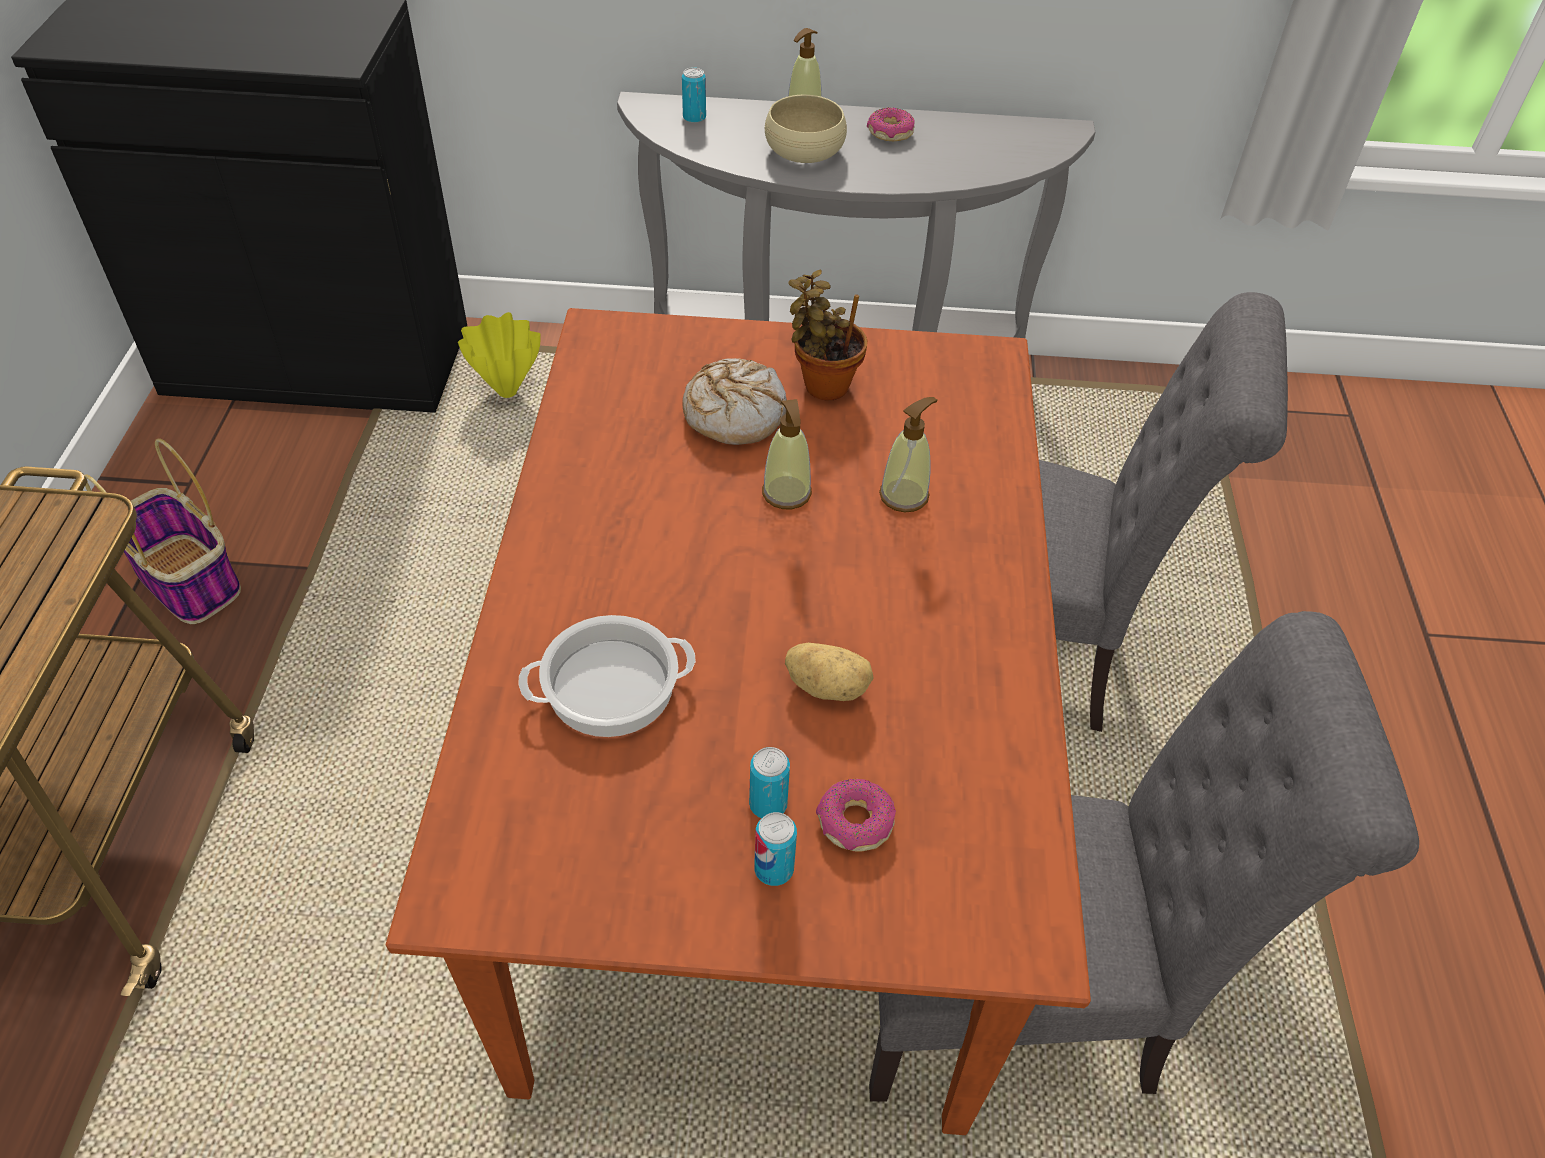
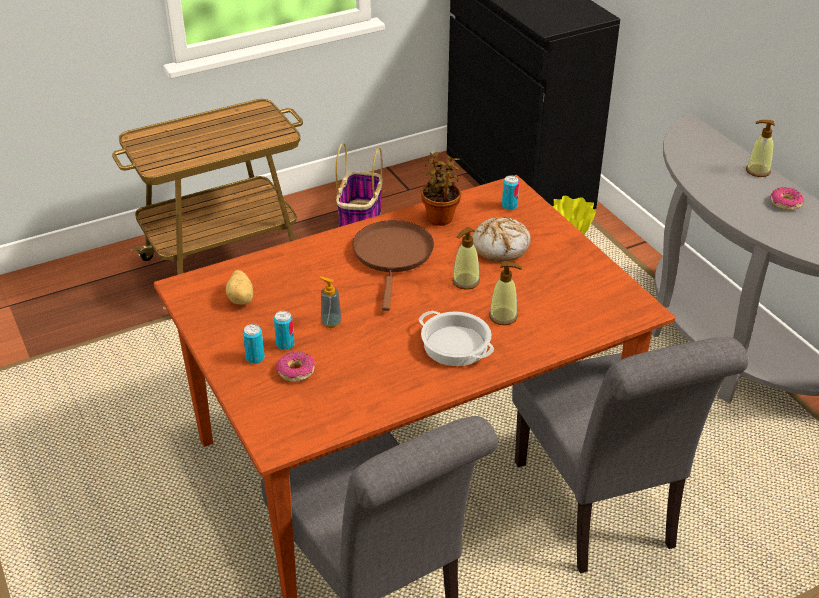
camera: 60 degrees right, 10 degrees down
cooking pot [519,615,696,737] -> cooking pot moved to [418,311,494,366]
can [682,67,706,123] -> can moved to [502,176,519,210]
beige bowl [765,95,847,163] -> none
potato [785,643,874,701] -> potato moved to [226,270,253,305]
potted plant [788,269,867,401] -> potted plant moved to [421,152,461,226]
none -> soap dispenser [319,276,342,328]
none -> brown frying pan [352,220,434,311]

